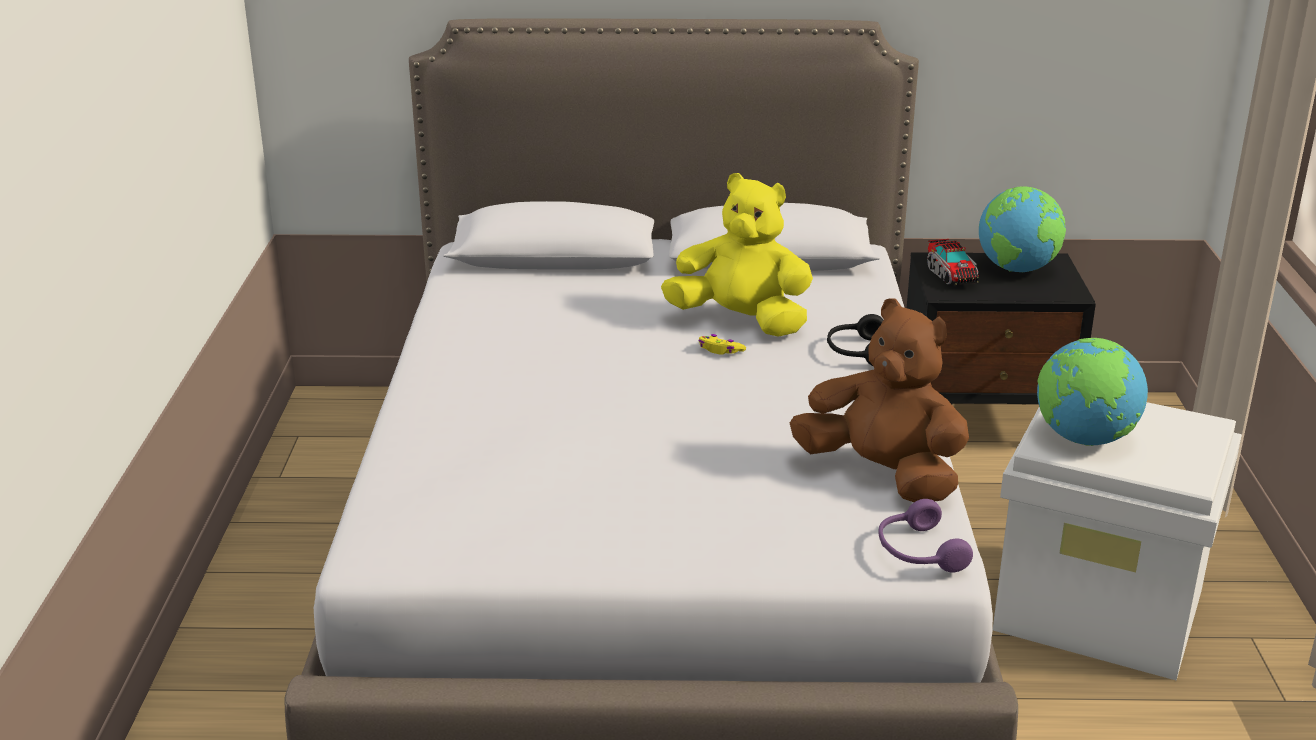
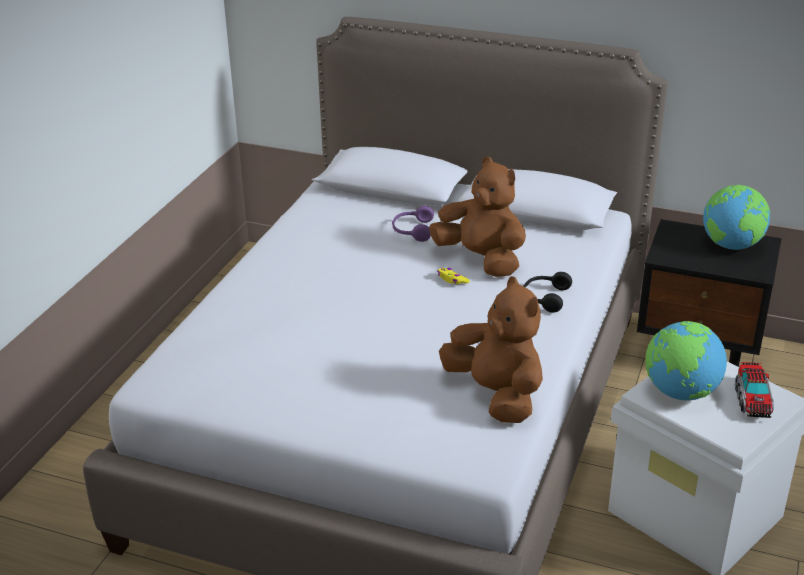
camera: 20 degrees right, 5 degrees up
yellow plush toy [661,173,813,337] -> brown plush toy [429,157,526,277]
purple headphones [878,499,973,573] -> purple headphones moved to [392,206,434,242]
toy truck [927,239,979,285] -> toy truck moved to [735,362,774,418]

